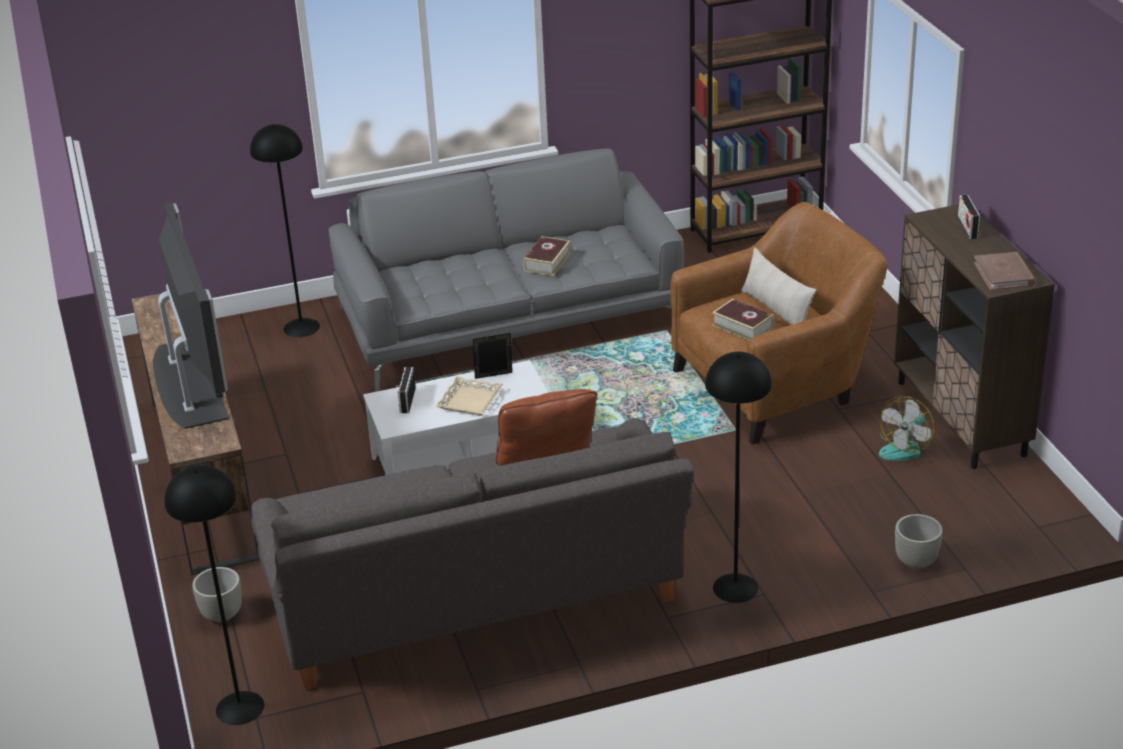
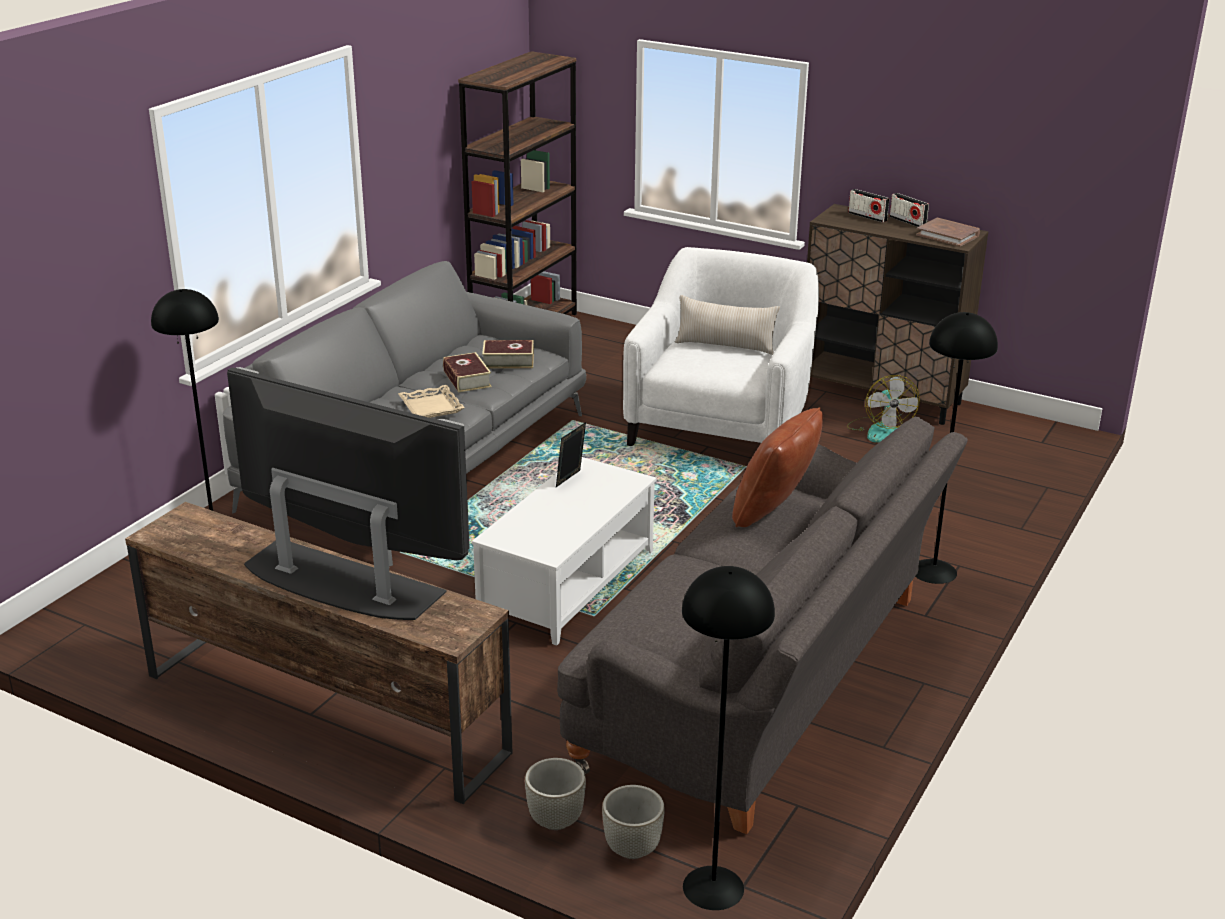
camera: 45 degrees left, 5 degrees down
radio [398,367,416,413] -> radio moved to [890,193,929,227]
beige tray [436,376,503,416] -> beige tray moved to [398,385,465,418]
brown armchair [670,202,888,445] -> white armchair [623,247,819,446]
book [712,299,774,341] -> book moved to [482,340,534,369]
grey planter [895,514,943,569] -> grey planter moved to [602,785,665,859]

